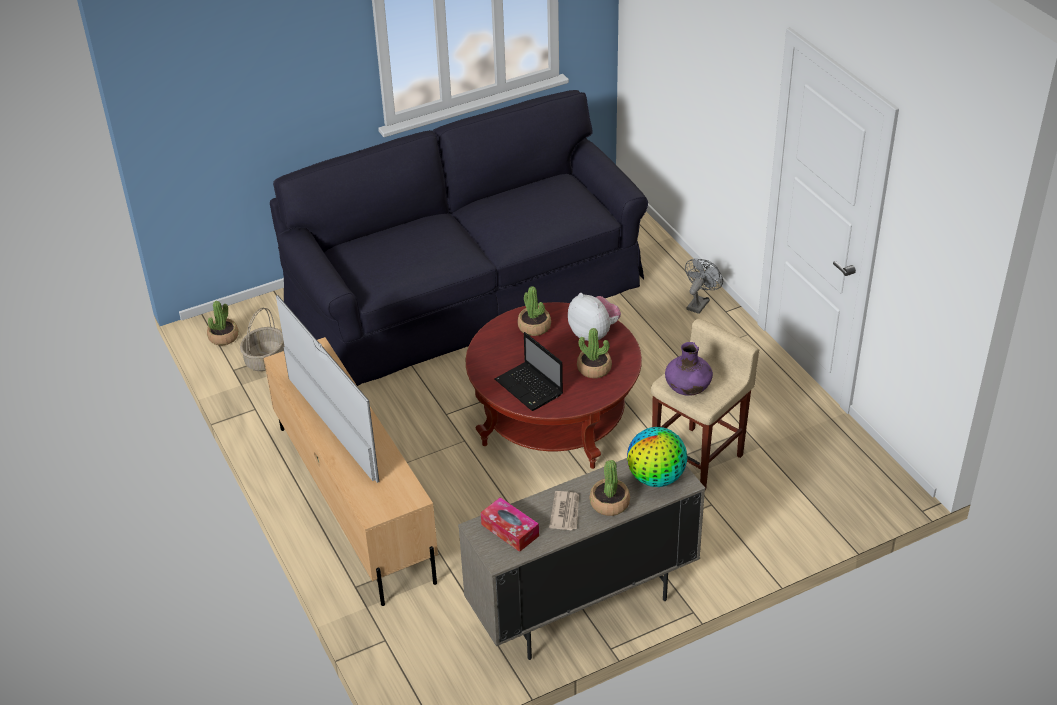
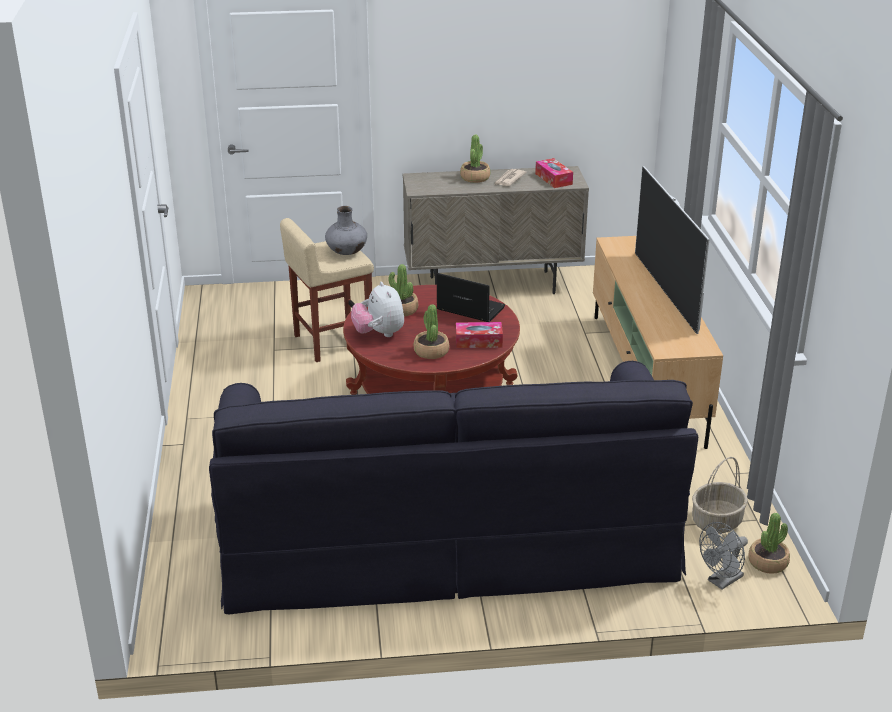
camera: 160 degrees left, 10 degrees down
laptop [495,332,563,411] -> laptop turned 45 degrees counterclockwise [437,273,505,322]
globe [627,427,687,487] -> none
purple vase [665,342,713,396] -> grey vase [325,206,367,255]
grey fan [685,259,723,314] -> grey fan moved to [699,522,748,590]
none -> tissue box [456,322,503,348]

